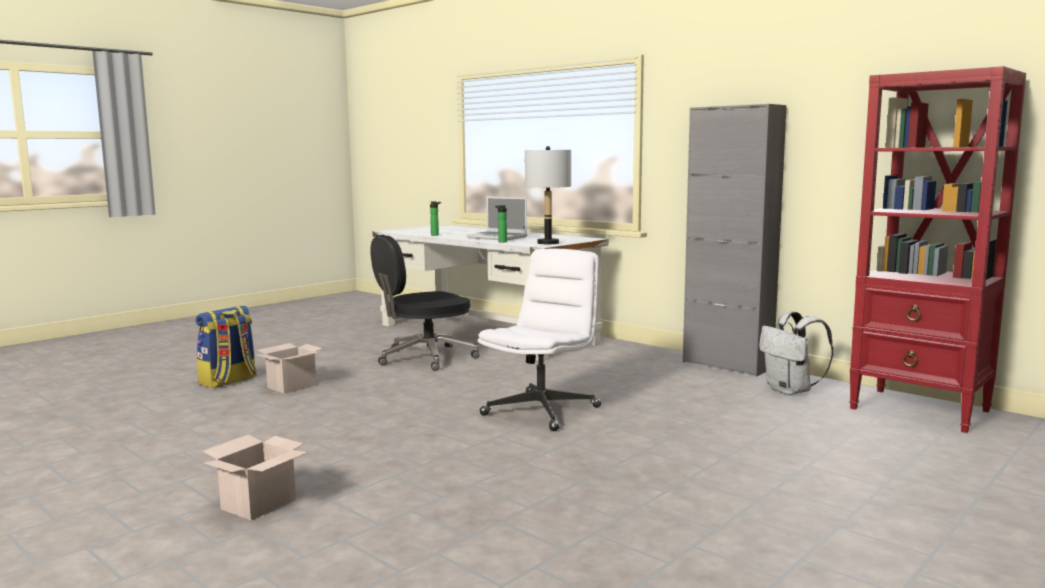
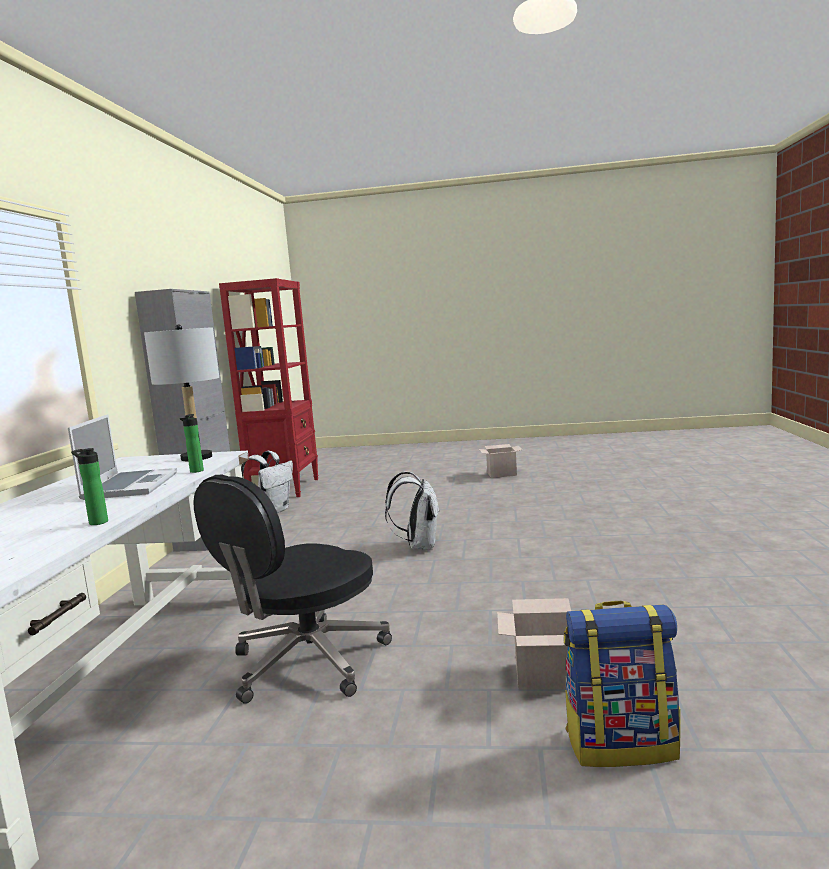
camera: 125 degrees left, 0 degrees up
cardboard box [203,434,308,521] -> cardboard box moved to [479,444,523,478]
black office chair [370,235,480,371] -> black office chair turned 105 degrees clockwise [193,475,392,704]
white office chair [478,249,601,431] -> white backpack [385,471,440,549]

